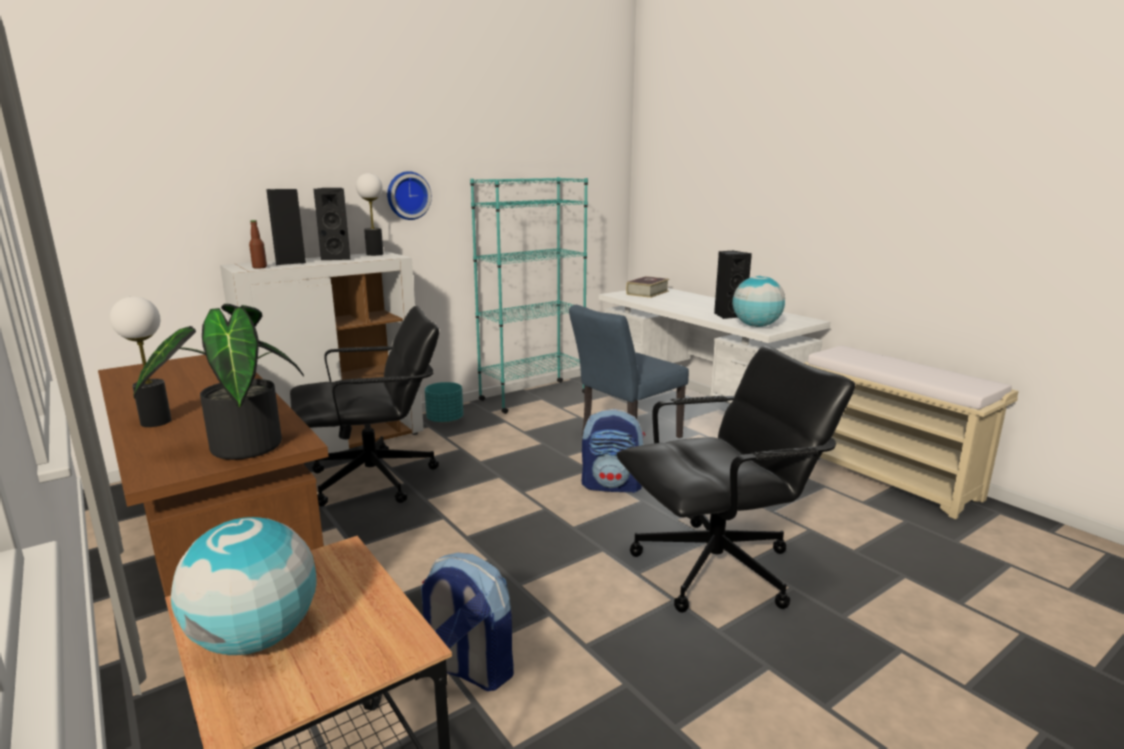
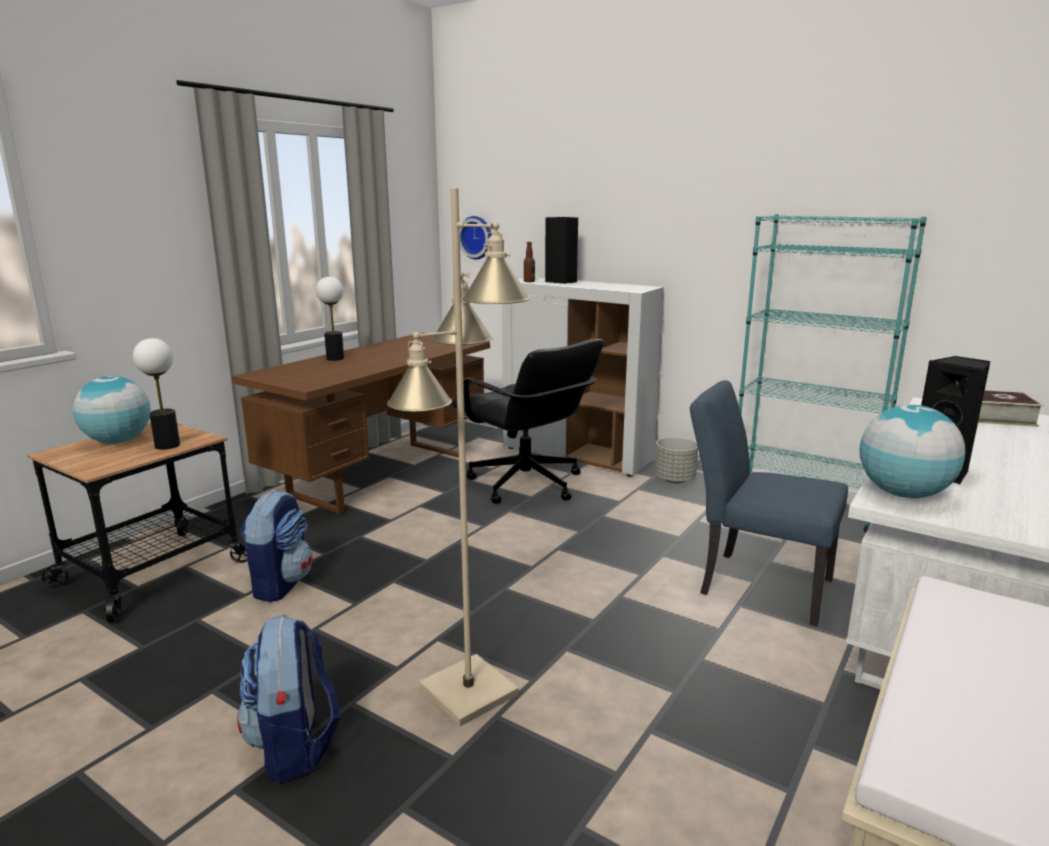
camera: 70 degrees right, 0 degrees up
potted plant [133,304,304,460] -> none
black speaker [313,188,351,260] -> none
table lamp [356,173,384,256] -> table lamp moved to [133,338,180,450]
wall clock [387,171,432,220] -> wall clock moved to [459,216,492,260]
turquoise planter [425,382,463,424] -> grey planter [655,437,698,483]
backpack [582,409,645,493] -> backpack moved to [237,614,340,783]
black office chair [617,345,855,613] -> beige floor lamp [387,188,530,726]

